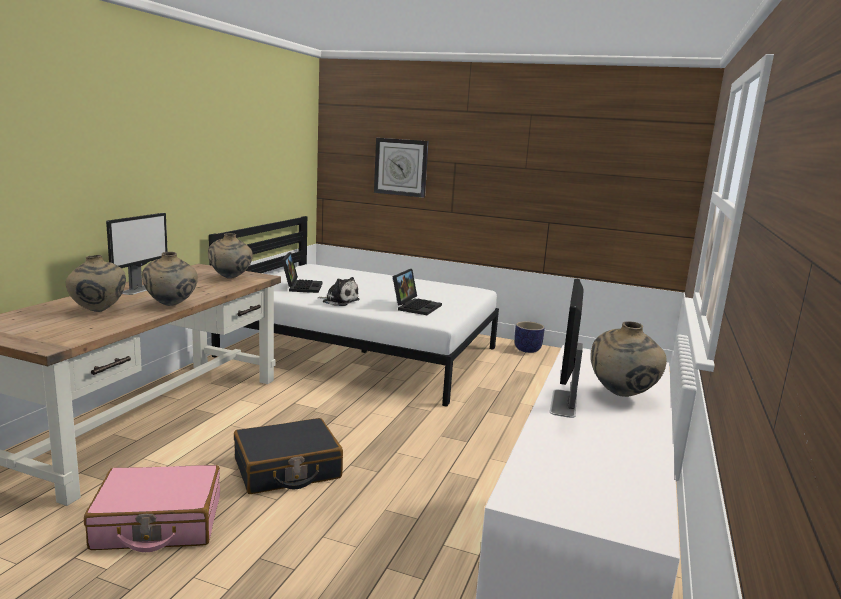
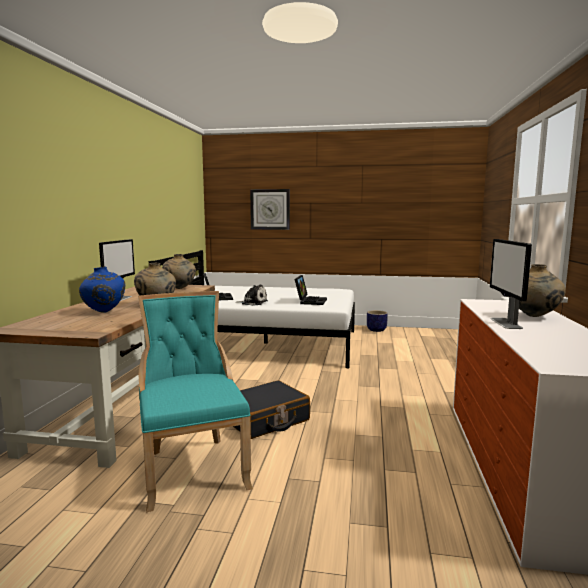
camera: 10 degrees left, 5 degrees down
beige vase [66,255,126,312] -> blue vase [79,267,125,313]
pink suitcase [84,465,220,552] -> turquoise chair [138,291,253,512]

